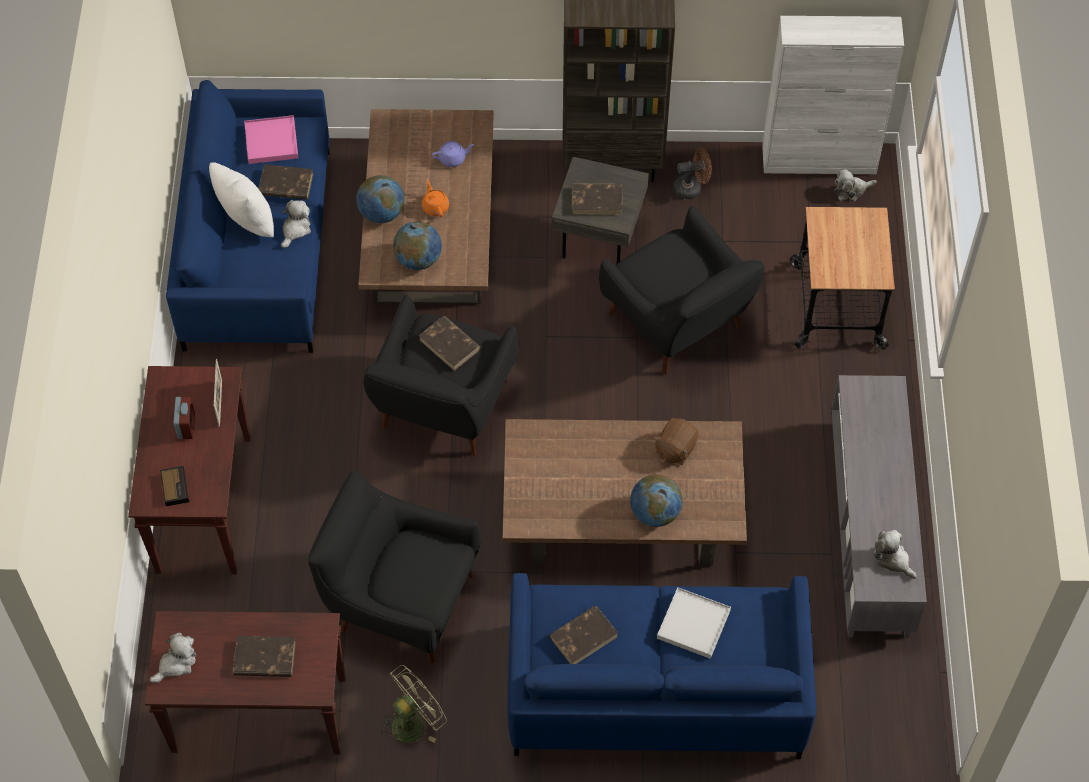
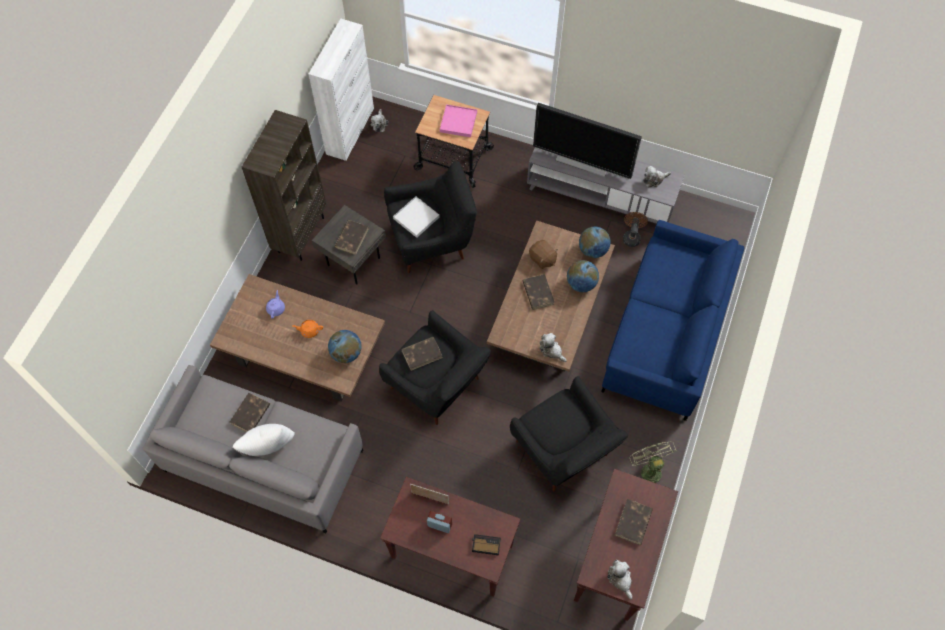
camera: 70 degrees left, 5 degrees up
blue sofa [166,80,330,353] -> grey sofa [142,365,363,533]
pink tray [244,115,298,164] -> pink tray moved to [440,104,477,137]
plush toy [281,200,311,248] -> plush toy moved to [539,333,567,362]
black armchair [308,471,481,664] -> black armchair turned 75 degrees counterclockwise [510,376,628,491]
globe [356,175,404,223] -> globe moved to [579,226,611,258]
brown book [549,605,618,664] -> brown book moved to [522,274,554,310]
white tray [657,587,731,659] -> white tray moved to [393,196,439,238]
brown fan [674,148,712,199] -> brown fan moved to [623,212,648,247]
none -> television [533,103,642,179]

